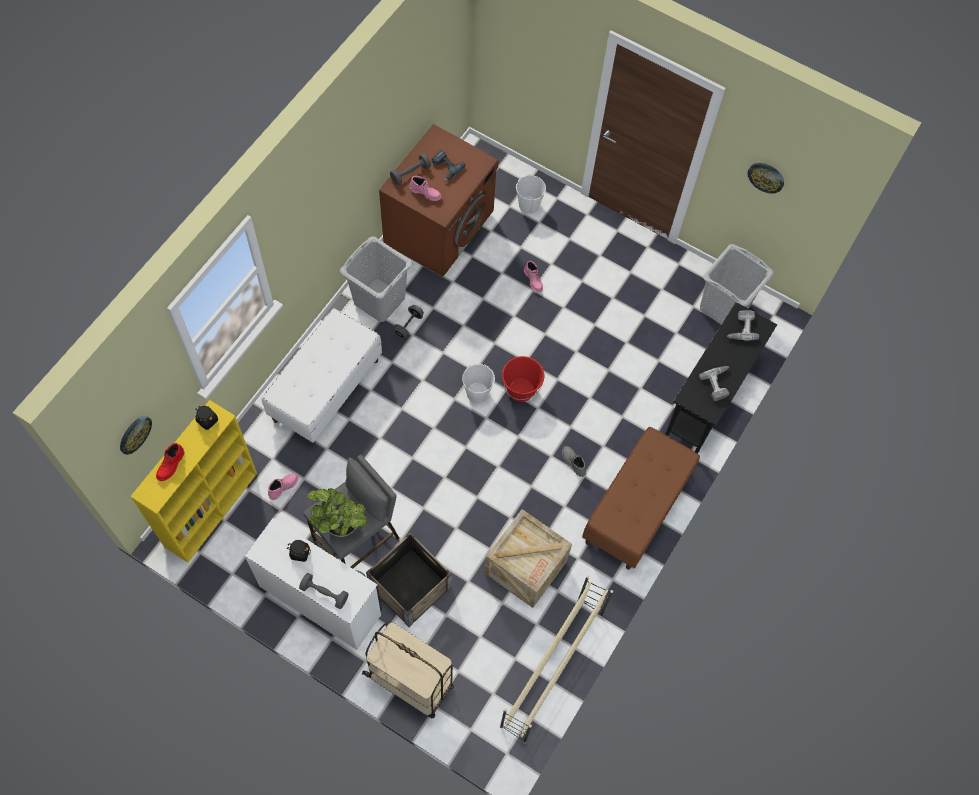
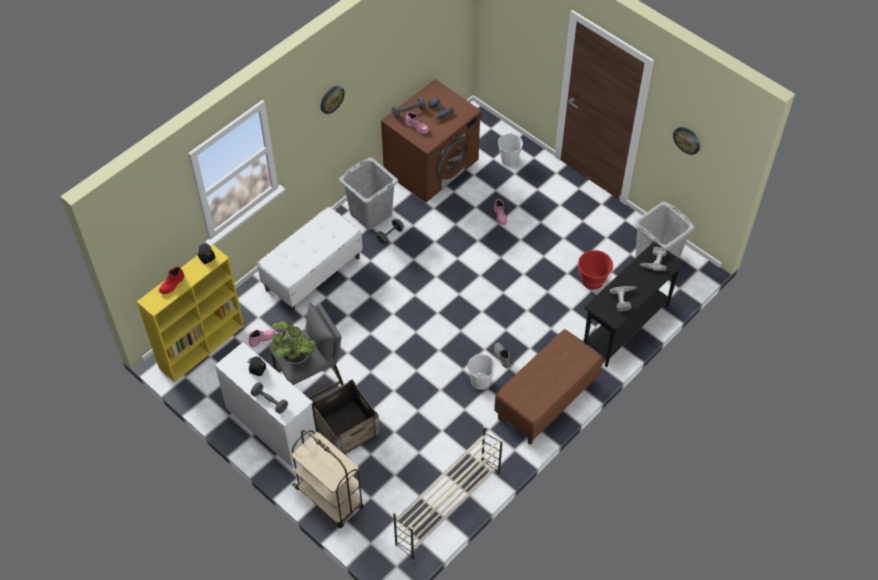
camera: 15 degrees right, 10 degrees down
wall clock [120,416,152,455] -> wall clock moved to [321,86,345,114]
white bucket [462,364,495,403] -> white bucket moved to [468,354,496,390]
crate [484,509,572,608] -> none
red bucket [502,356,544,402] -> red bucket moved to [578,250,613,290]

